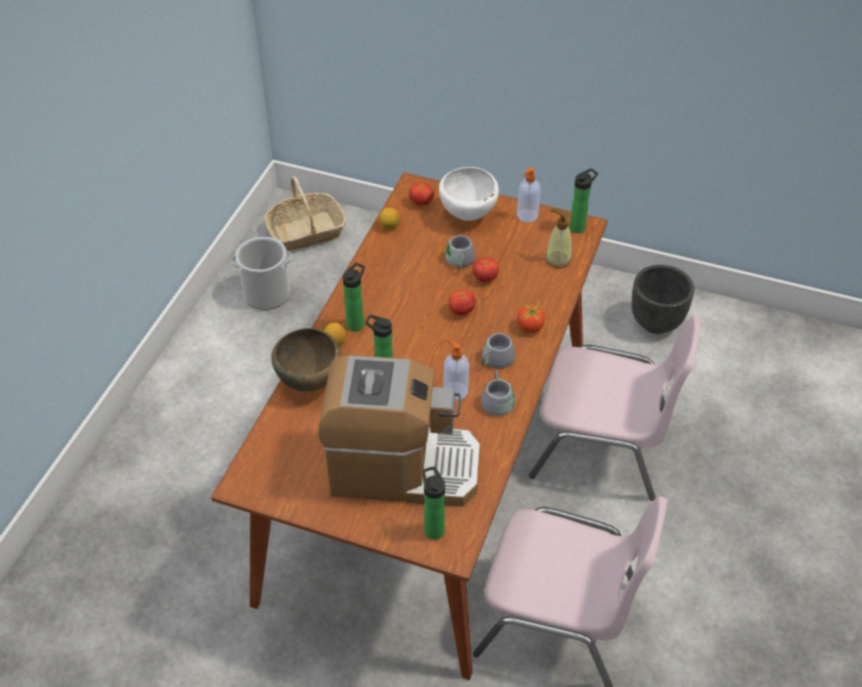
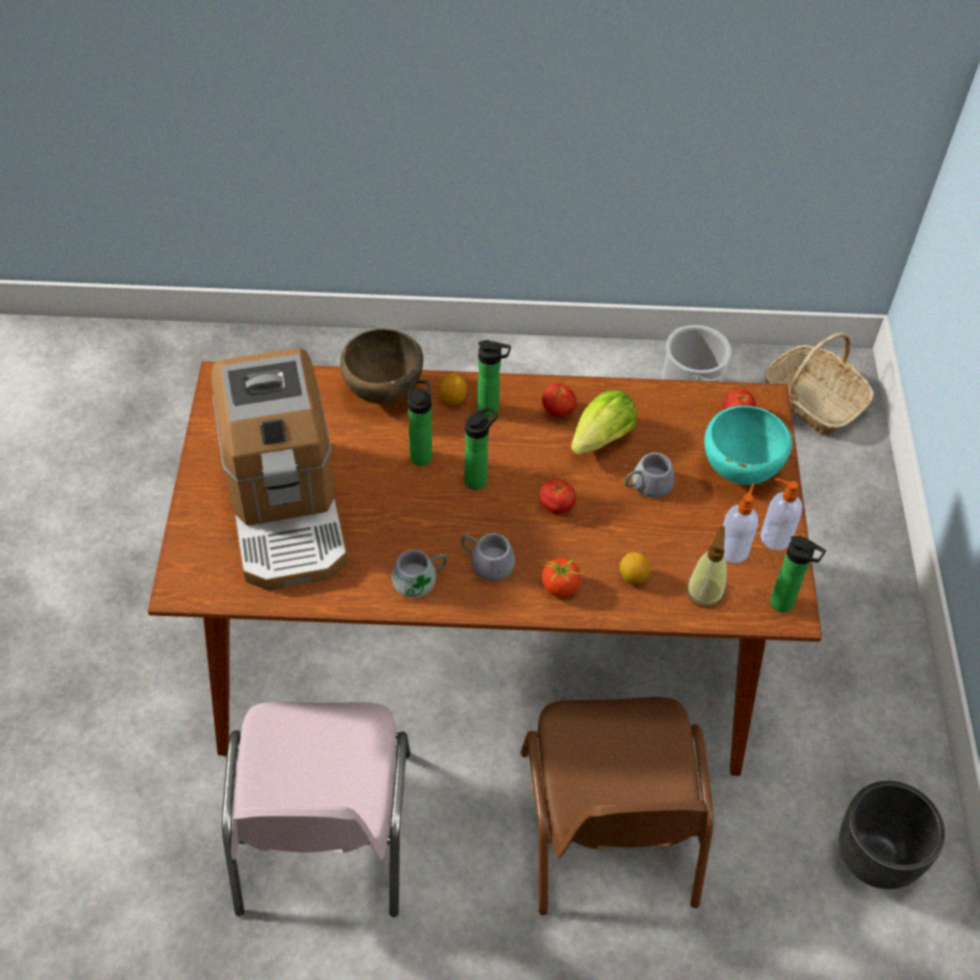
camera: 70 degrees right, 5 degrees up
lemon [379,207,400,229] -> lemon moved to [620,552,651,585]
bottle [422,466,445,540] -> bottle moved to [464,406,498,490]
white bowl [439,167,499,221] -> turquoise bowl [704,406,792,485]
soap dispenser [444,338,469,401] -> soap dispenser moved to [723,483,758,563]
tomato [473,258,499,282] -> tomato moved to [542,383,577,417]
pink chair [529,315,701,501] -> brown chair [520,697,713,915]
none -> lettuce [571,390,637,455]

